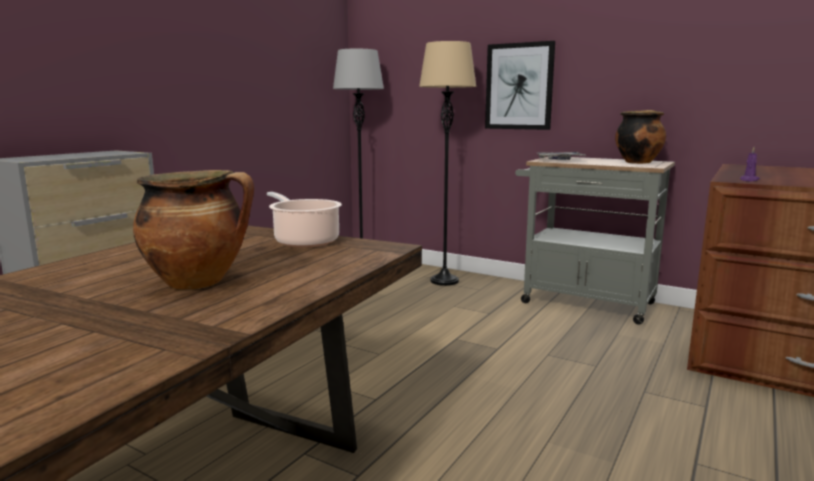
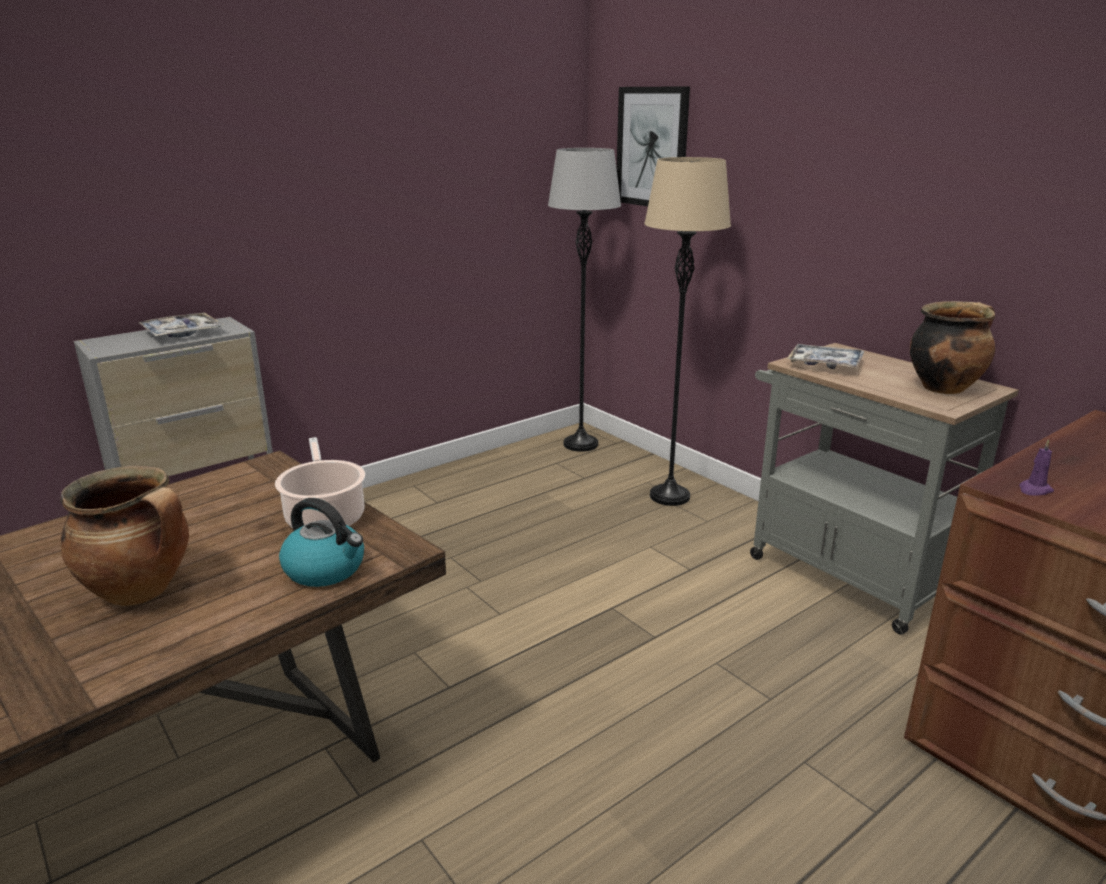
camera: 20 degrees right, 10 degrees up
picture [485,41,555,130] -> picture moved to [617,86,690,206]
none -> tray [139,313,224,337]
none -> kettle [279,498,364,587]

